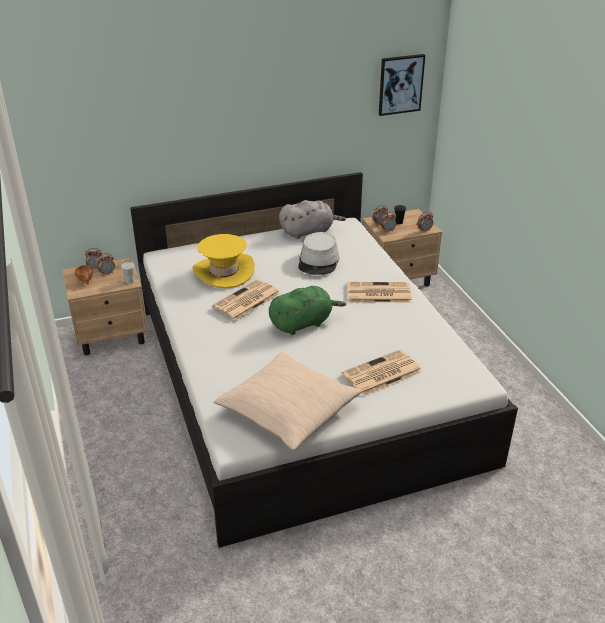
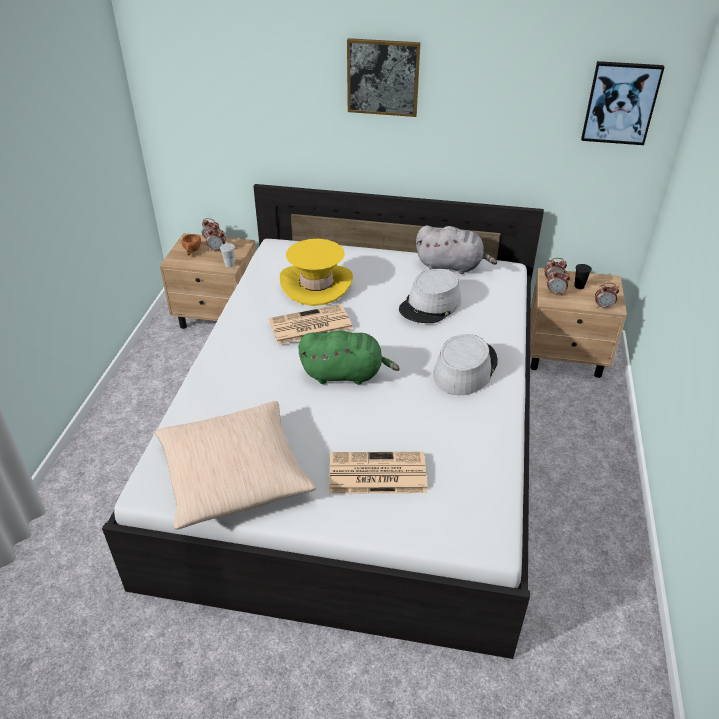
camera: 30 degrees right, 5 degrees up
newspaper [347,282,412,303] -> grey hat [433,334,498,395]
none -> picture [347,38,420,117]

